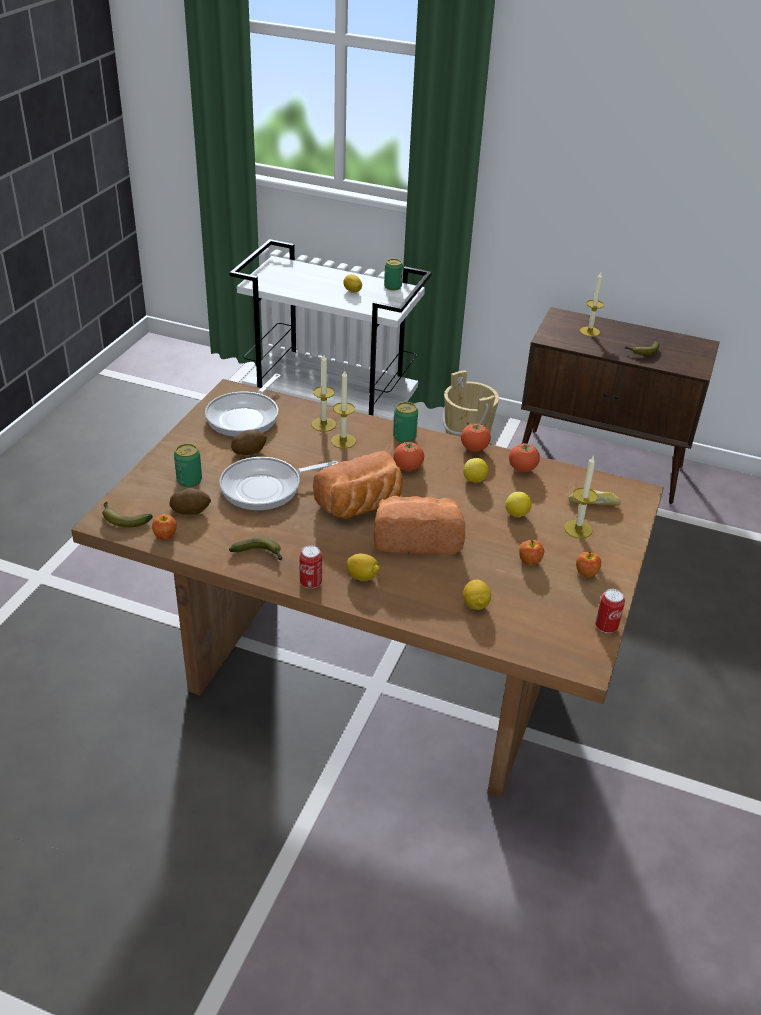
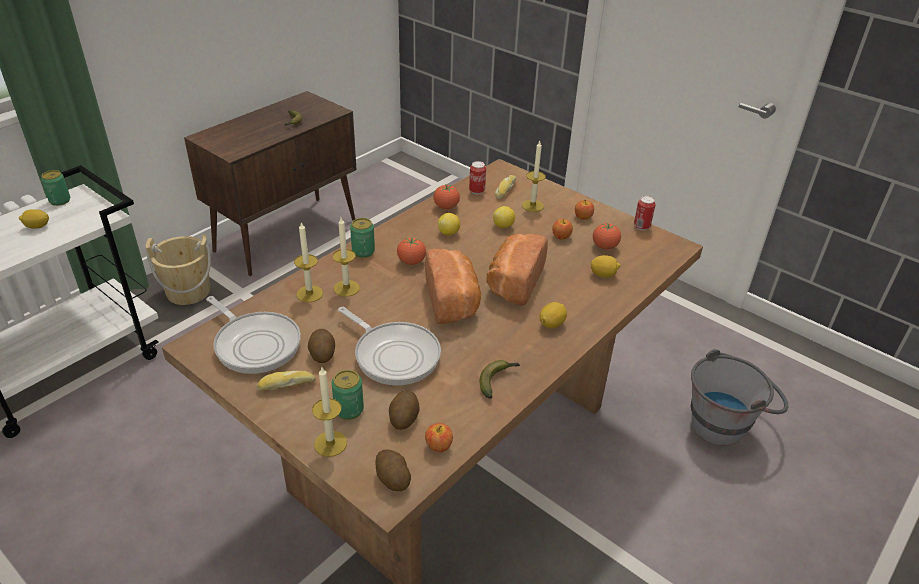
camera: 70 degrees left, 0 degrees up
banana [102,502,153,528] -> potato [375,449,411,491]
frying pan [219,457,339,510] -> frying pan turned 45 degrees counterclockwise [338,307,441,385]
can [299,545,322,589] -> can moved to [469,161,486,194]
tomato [461,423,491,451] -> tomato moved to [593,223,621,249]
candle [580,273,604,337] -> candle moved to [312,367,347,457]
none -> bread [256,371,316,391]
none -> grey bucket [691,349,788,446]

